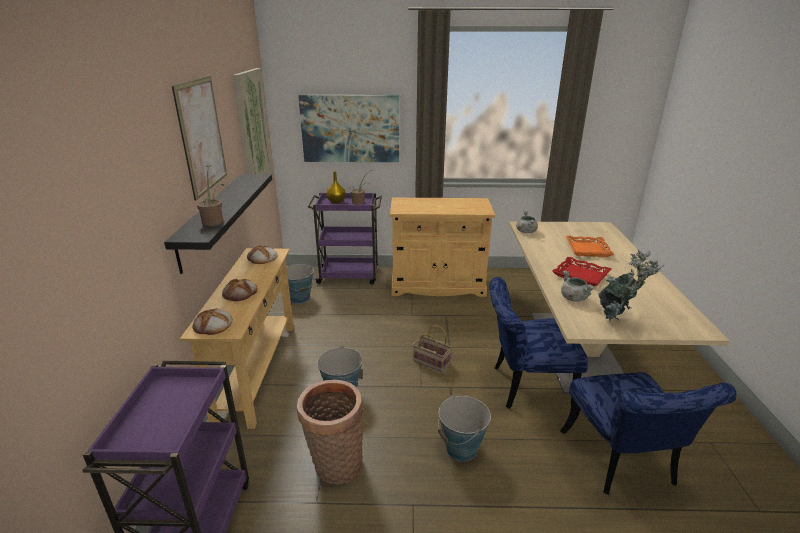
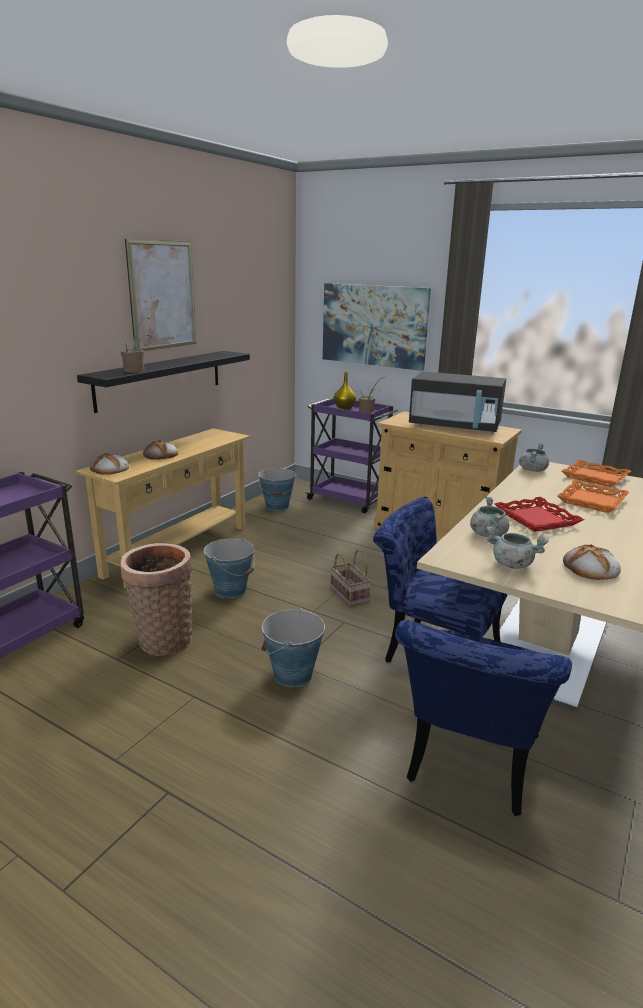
camera: 30 degrees right, 5 degrees down
picture [232,68,273,174] -> none
bread [247,245,277,264] -> bread moved to [563,544,621,580]
potted plant [598,250,664,321] -> grey cooking pot [486,526,549,569]
none -> black microwave [409,371,506,434]
none -> orange tray [562,460,631,487]

